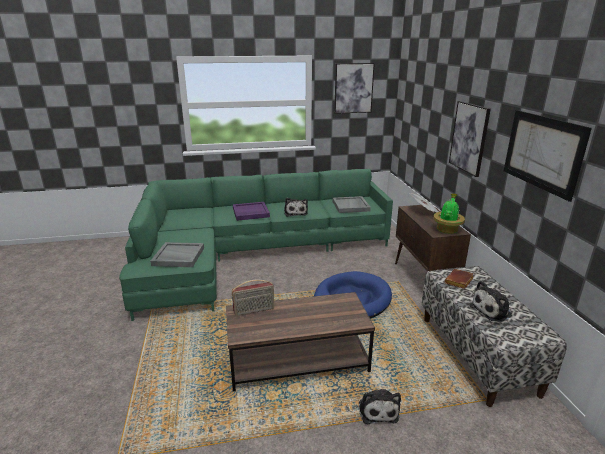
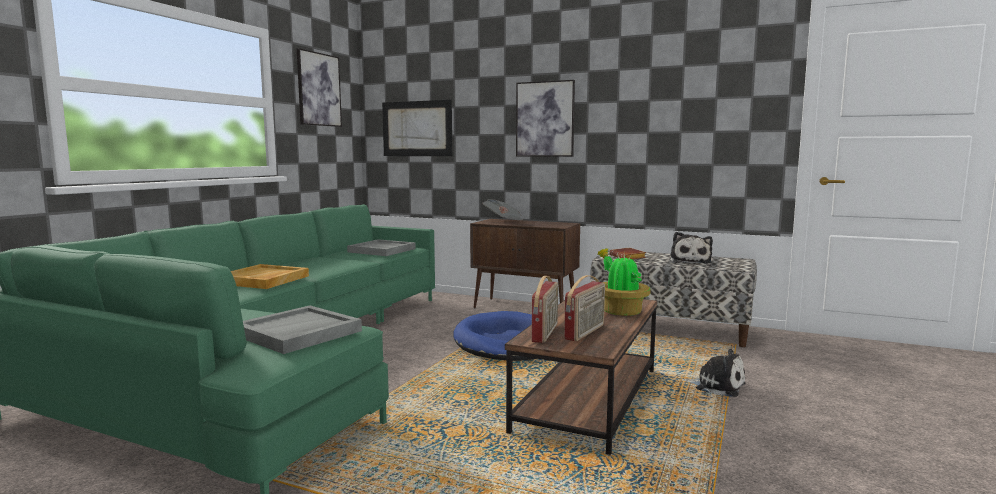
camera: 55 degrees left, 15 degrees down
purple tray [233,202,270,221] -> beige tray [231,264,309,289]
plush toy [284,198,308,217] -> none
potted plant [433,193,465,234] -> potted plant moved to [597,248,651,316]
picture [504,110,592,202] -> picture moved to [382,100,452,156]
none -> radio [564,275,605,341]

